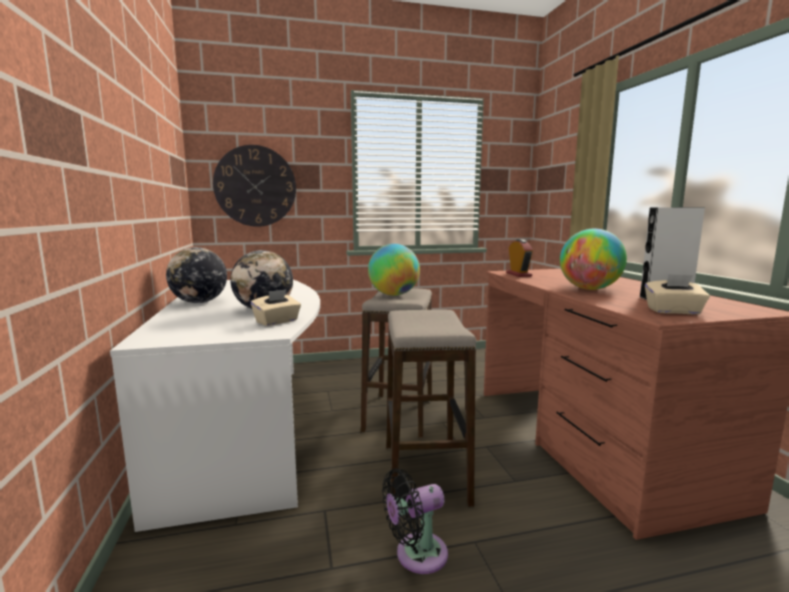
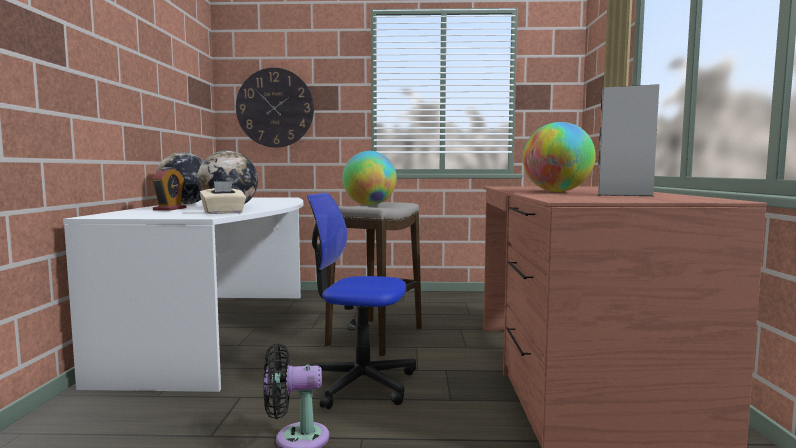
camera: 15 degrees right, 5 degrees down
stool [386,310,476,507] -> office chair [307,193,416,409]
alarm clock [506,239,533,277] -> alarm clock moved to [152,167,186,211]
beige tissue box [645,274,710,314] -> none

